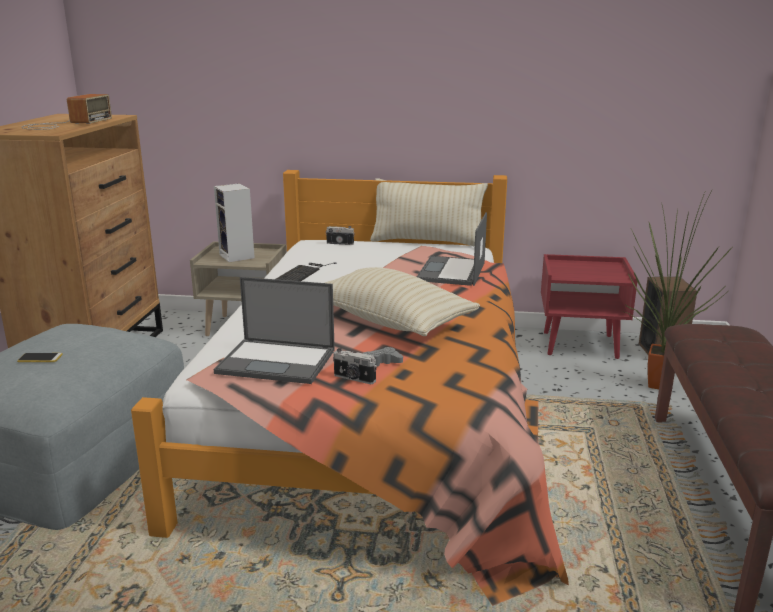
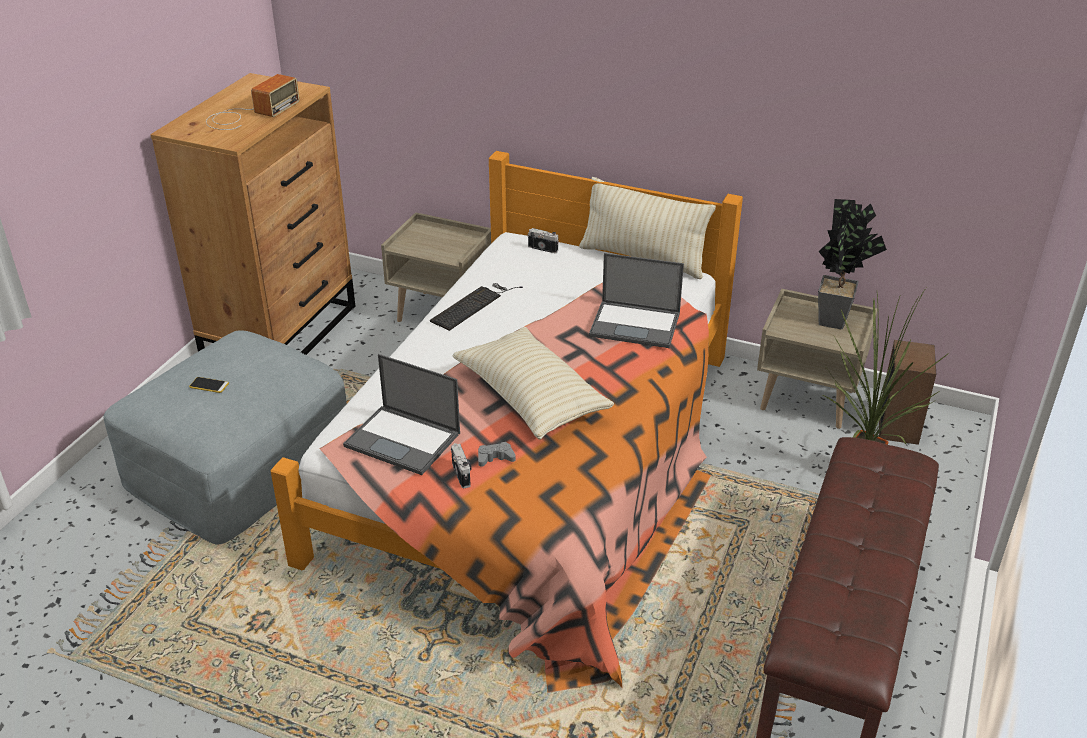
camera: 15 degrees right, 15 degrees up
speaker [214,183,255,263] -> none
camera [333,348,377,384] -> camera turned 150 degrees counterclockwise [451,443,471,488]
laptop [417,212,487,286] -> laptop turned 105 degrees counterclockwise [589,253,684,348]
red nightstand [541,254,637,359] -> beige nightstand [757,289,878,429]
none -> potted plant [818,199,887,329]

